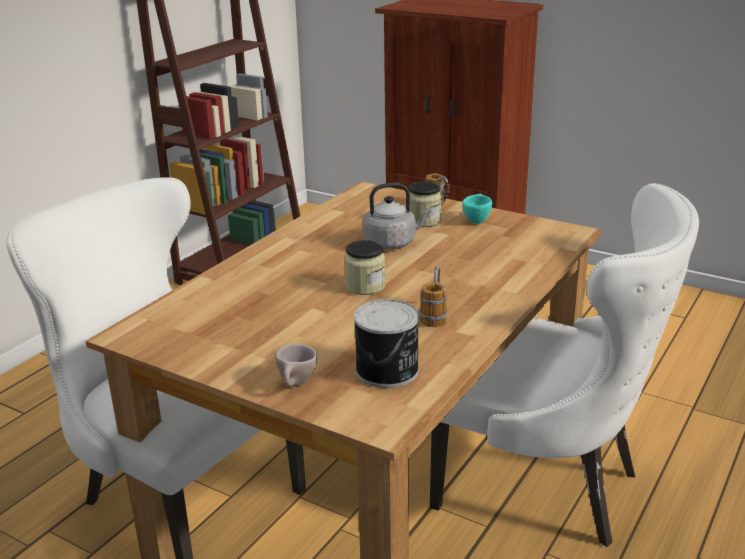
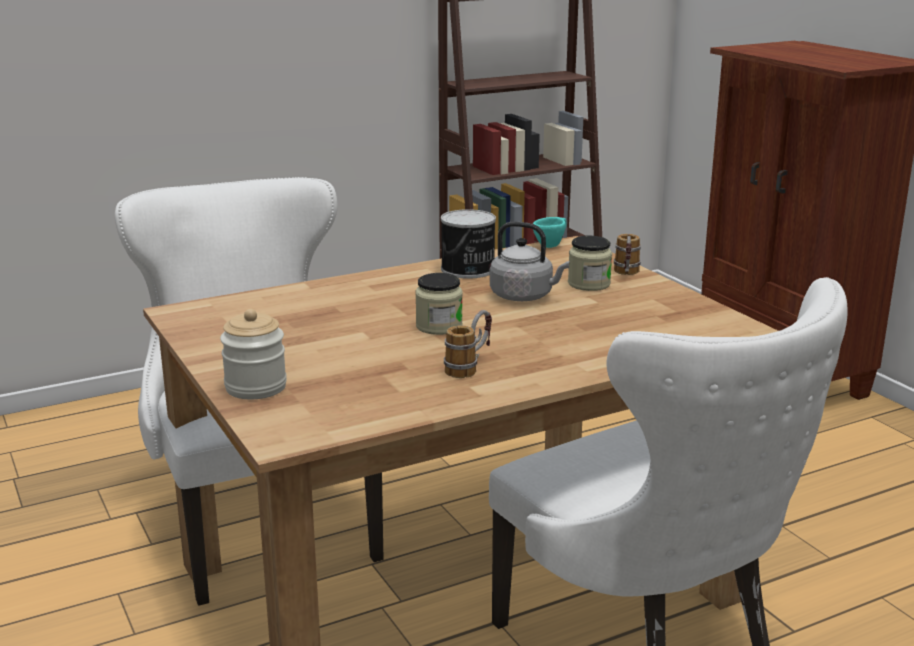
camera: 30 degrees right, 5 degrees down
beige cup [275,344,317,387] -> jar [220,309,287,399]
can [354,299,419,388] -> can moved to [441,209,496,279]
turquoise cup [462,194,492,224] -> turquoise cup moved to [533,217,567,248]

